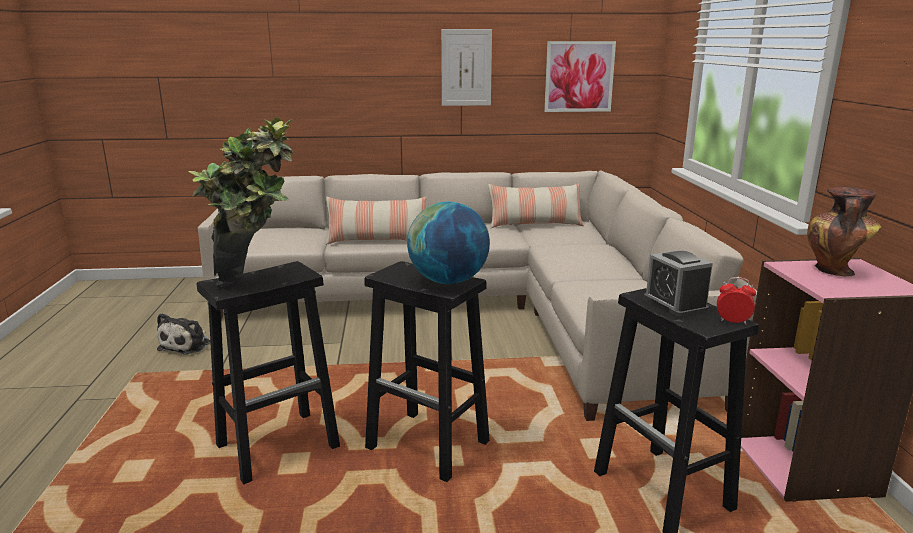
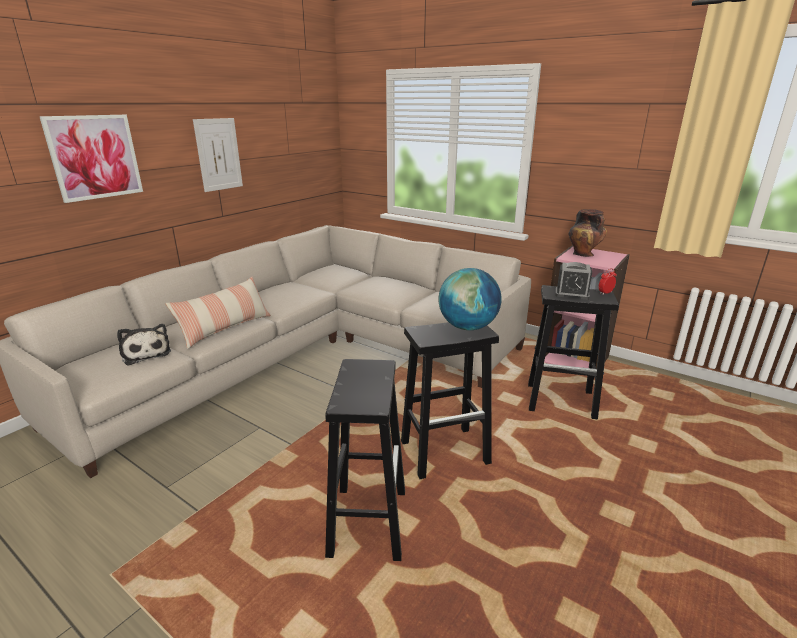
camera: 50 degrees left, 5 degrees up
plush toy [157,313,210,355] -> plush toy moved to [117,324,171,366]
potted plant [188,117,293,287] -> none
pillow [488,183,584,228] -> none
picture [544,41,616,112] -> picture moved to [39,115,143,203]

